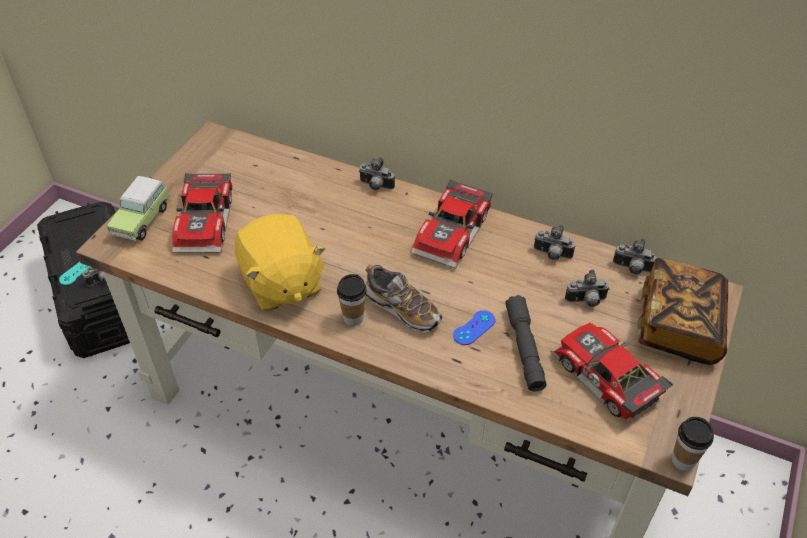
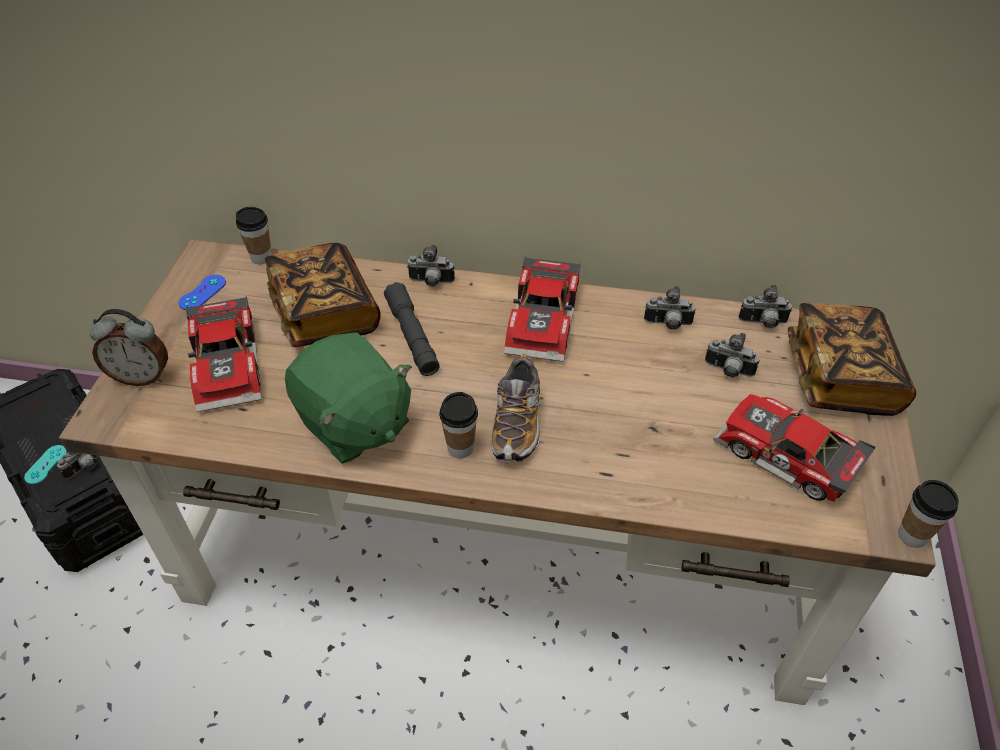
camera: 15 degrees left, 0 degrees up
toy car [106,176,171,241] -> alarm clock [90,309,168,386]
yellow plush toy [235,214,326,311] -> green plush toy [285,332,412,464]
shoe [365,265,442,333] -> shoe turned 75 degrees clockwise [492,354,540,462]
blue game controller [453,310,495,345] -> blue game controller moved to [178,275,226,310]
grey flashlight [505,295,547,391] -> grey flashlight moved to [384,282,440,376]
camera [565,270,610,307] -> camera turned 45 degrees clockwise [705,333,760,378]
none -> cup [236,207,272,264]
none -> book [265,242,380,347]

